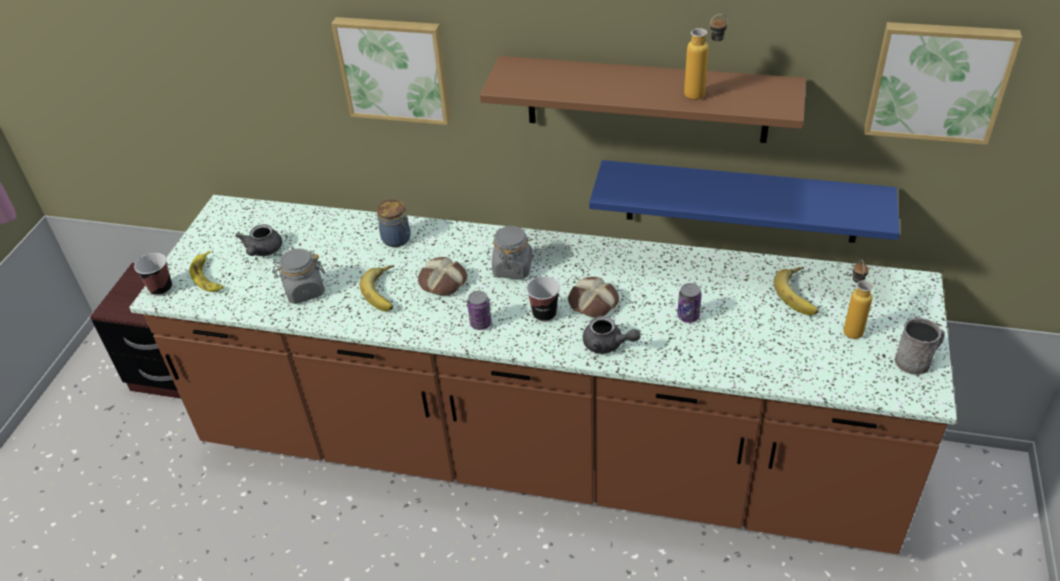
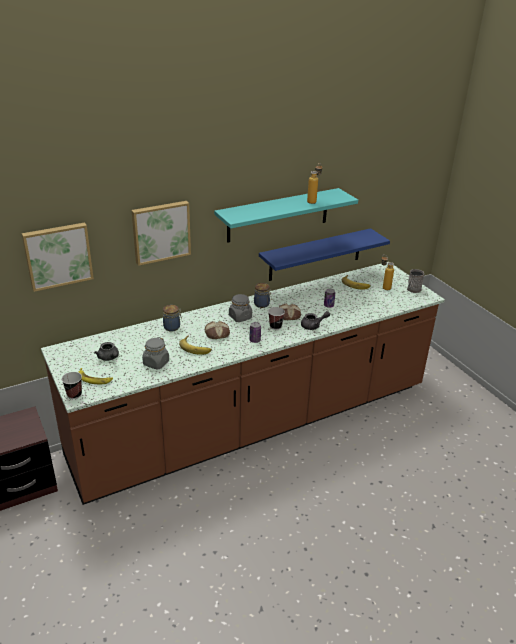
camera: 45 degrees left, 10 degrees down
brown shelf [480,56,806,143] -> turquoise shelf [214,188,358,243]
picture [864,22,1022,145] -> picture moved to [22,222,94,292]
none -> jar [254,283,271,308]

